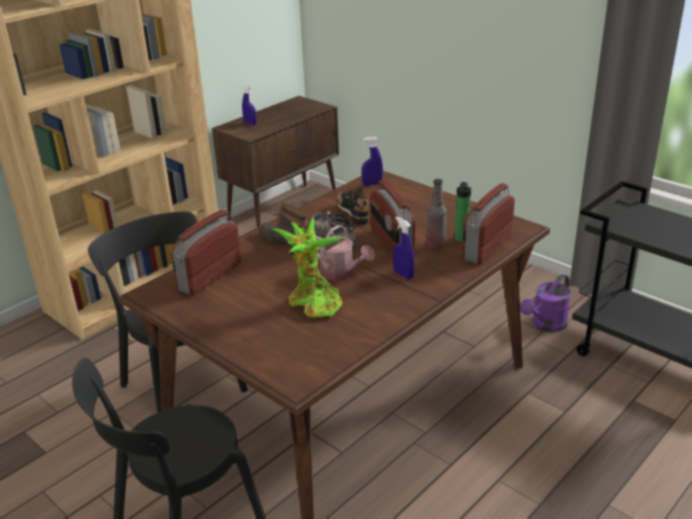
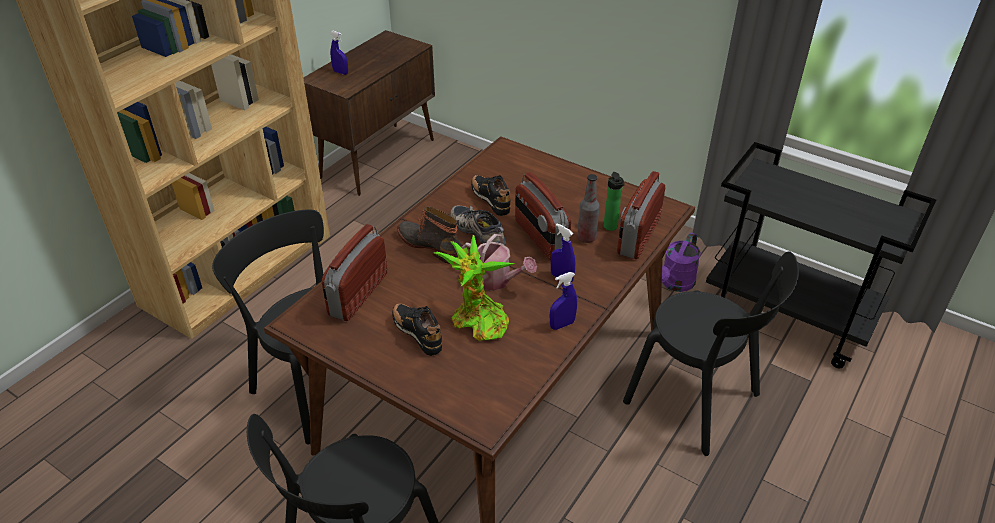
camera: 10 degrees left, 10 degrees up
blue spray bottle [361,137,383,186] -> blue spray bottle moved to [550,272,577,330]
none -> black shoe [392,304,442,356]
none -> black chair [623,251,799,456]

